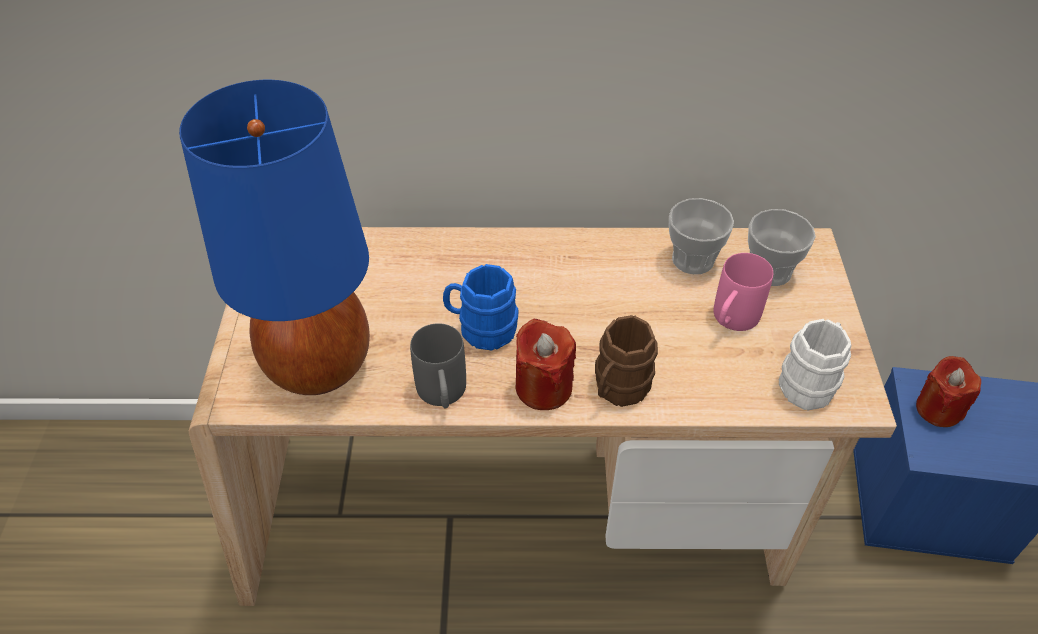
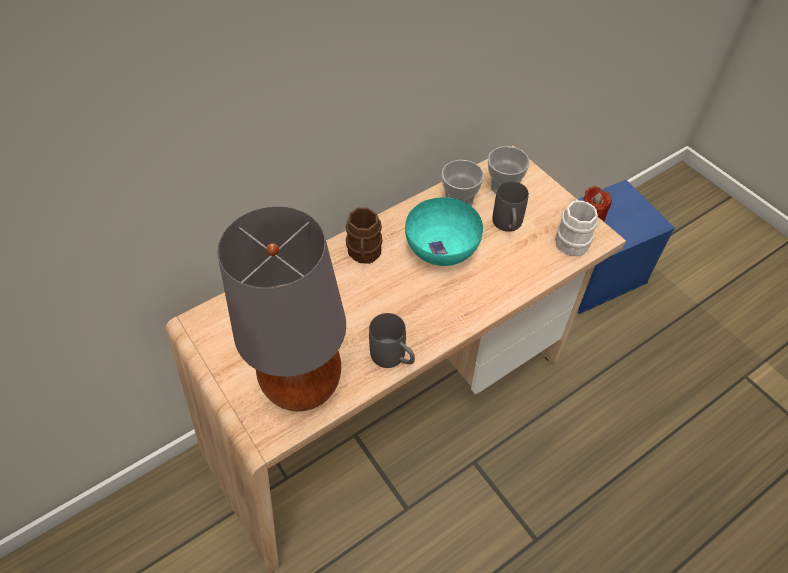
camera: 35 degrees left, 5 degrees up
blue table lamp [179,80,370,395] -> grey table lamp [217,206,346,411]
blue mug [443,264,519,351] -> none
red candle [516,318,576,410] -> none
brown mug [595,315,658,407] -> brown mug moved to [346,207,382,264]
pink mug [714,253,773,331] -> grey mug [493,181,529,232]
none -> turquoise bowl [405,197,483,266]

